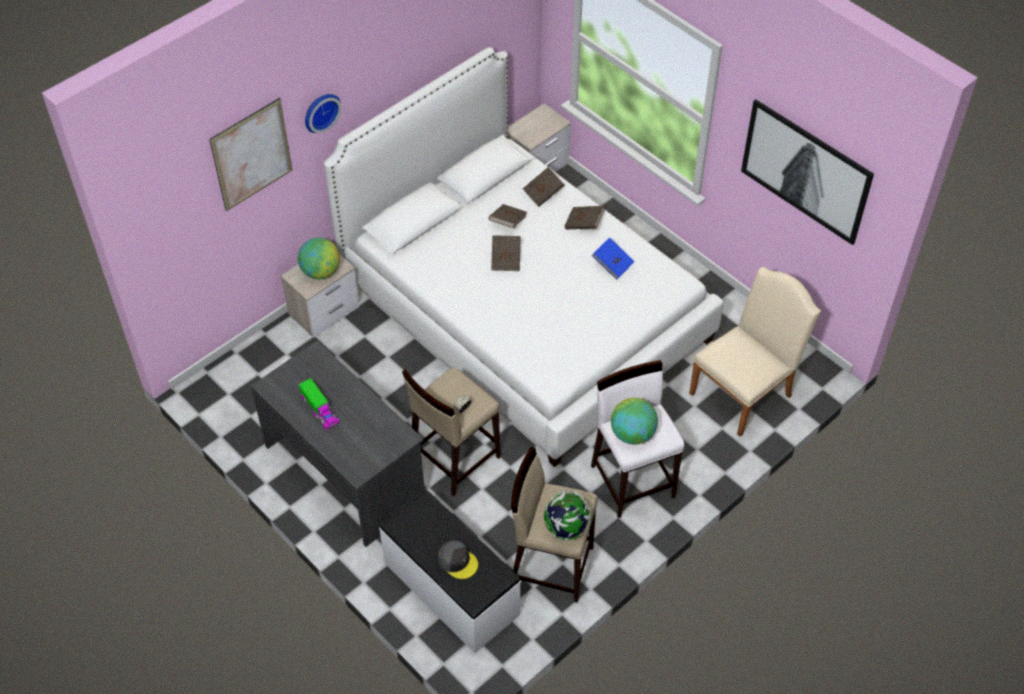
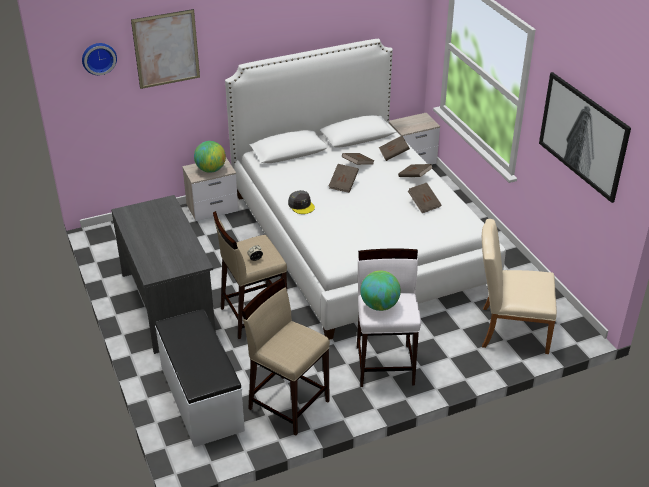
camera: 20 degrees right, 15 degrees down
toy truck [299,378,340,431] -> none
wall clock [305,94,342,133] -> wall clock moved to [82,43,117,75]
grey cap [438,540,478,579] -> grey cap moved to [288,190,315,214]
globe [544,490,591,540] -> none
blue book [592,237,635,280] -> brown book [408,183,441,213]
beige chair [689,267,821,437] -> beige chair turned 150 degrees counterclockwise [482,219,557,354]

